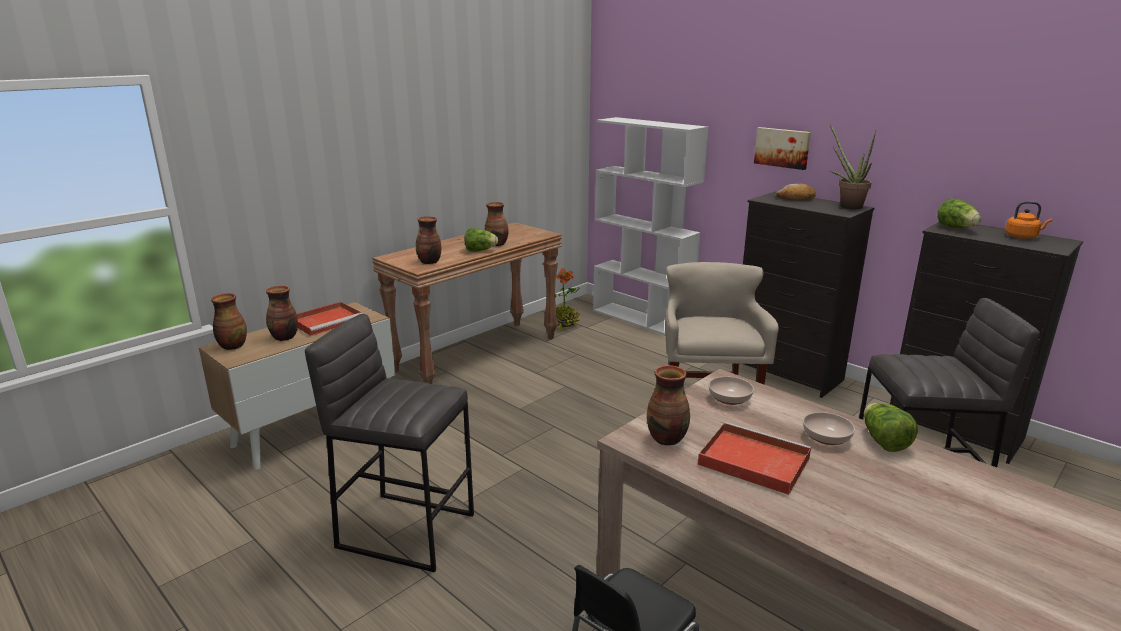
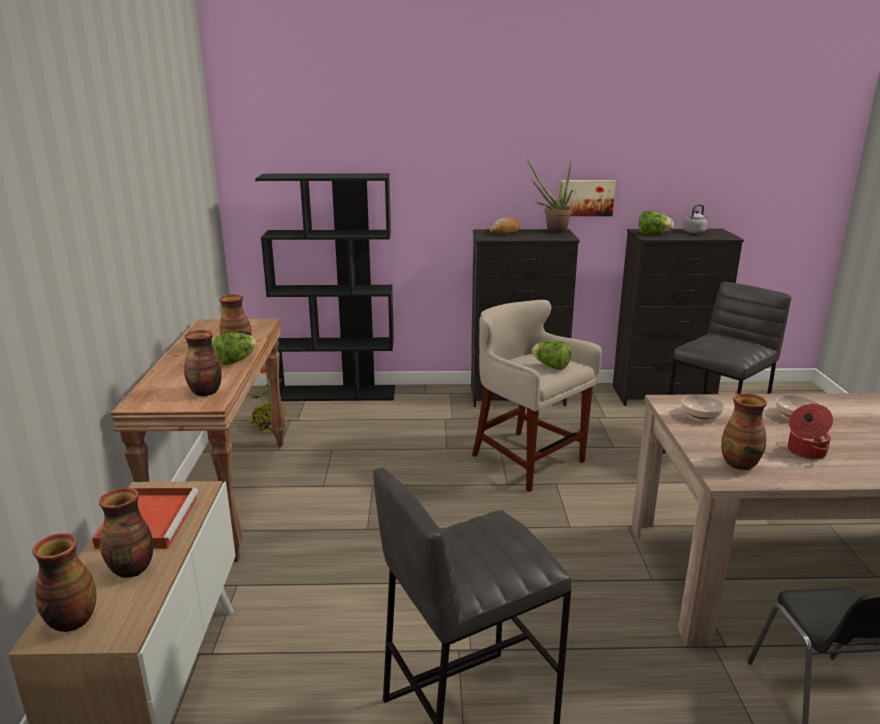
camera: 45 degrees left, 0 degrees up
white bookcase [593,117,709,335] -> black bookcase [255,173,395,401]
red tray [698,422,811,495] -> cooking pot [788,404,833,460]
picture [754,127,811,170] -> picture moved to [561,180,616,216]
lettuce [864,403,918,452] -> lettuce moved to [532,341,571,370]
orange kettle [1005,201,1052,239] -> grey kettle [683,204,709,234]

